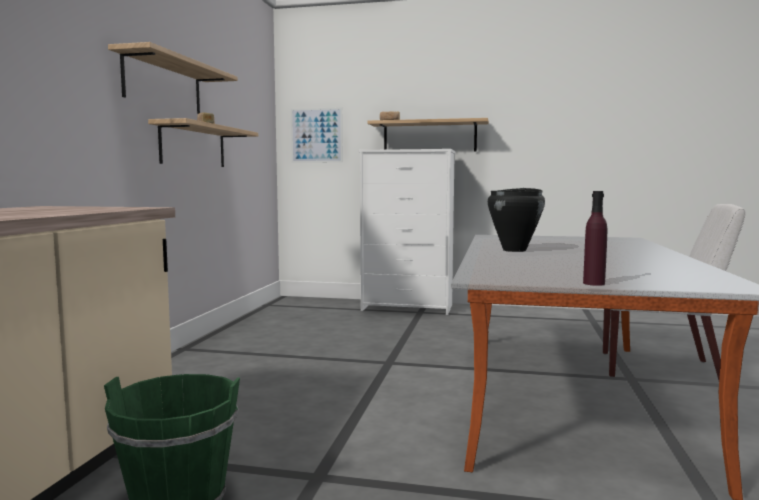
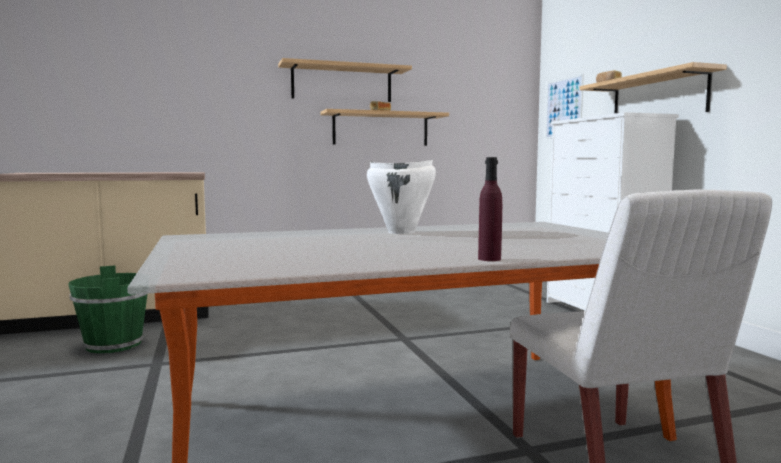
camera: 60 degrees right, 0 degrees up
black cooking pot [488,188,545,252] -> white cooking pot [367,160,436,234]
purple bottle [583,191,607,286] -> purple bottle moved to [478,157,502,261]

